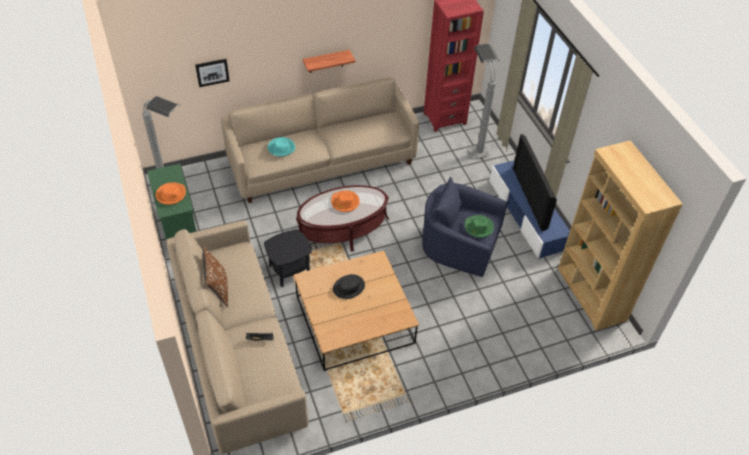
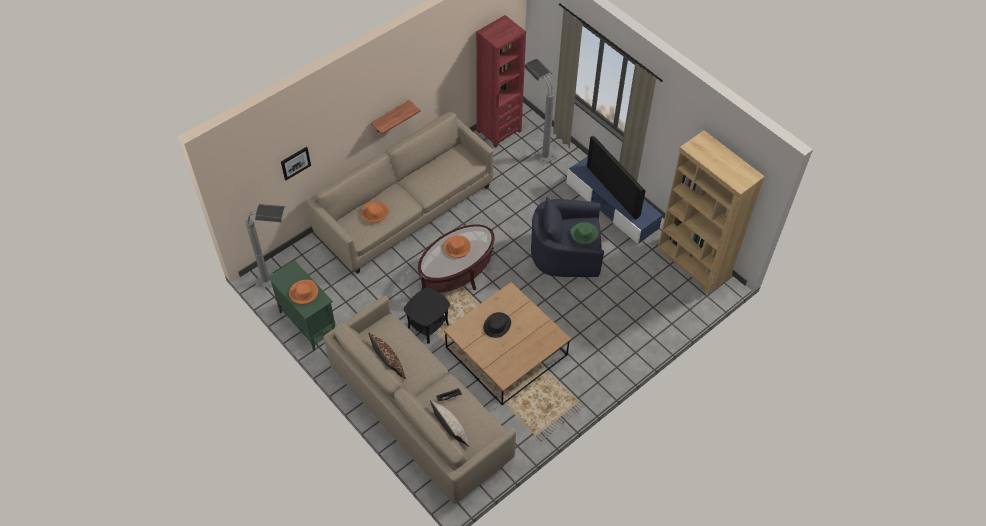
camera: 20 degrees left, 5 degrees up
turquoise hat [268,137,295,157] -> orange hat [361,201,389,223]
none -> beige pillow [430,400,470,447]

